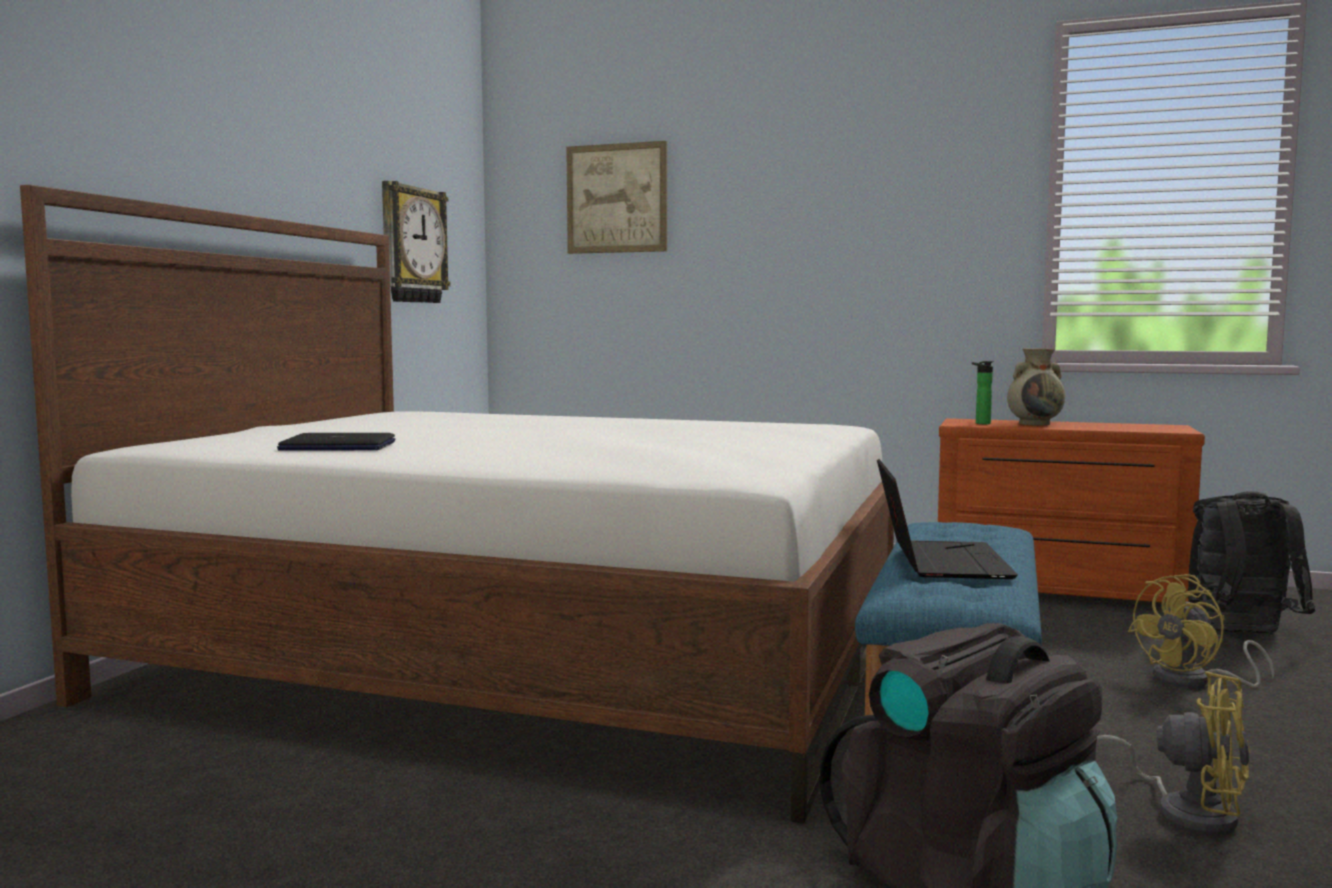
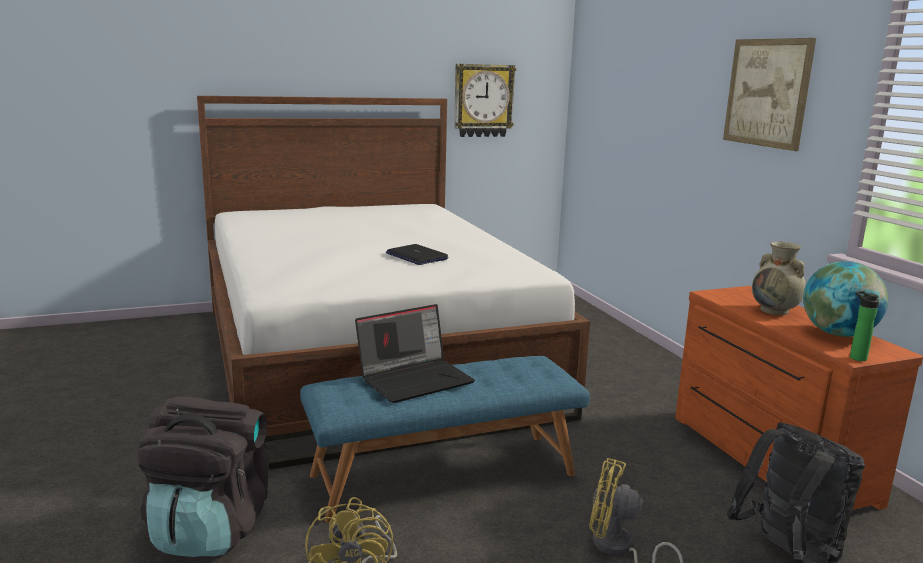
camera: 50 degrees right, 10 degrees up
laptop [277,433,395,451] -> laptop moved to [386,244,449,265]
picture [566,141,667,254] -> picture moved to [723,38,816,151]
bottle [972,361,994,424] -> bottle moved to [850,291,879,361]
none -> globe [803,261,888,337]

